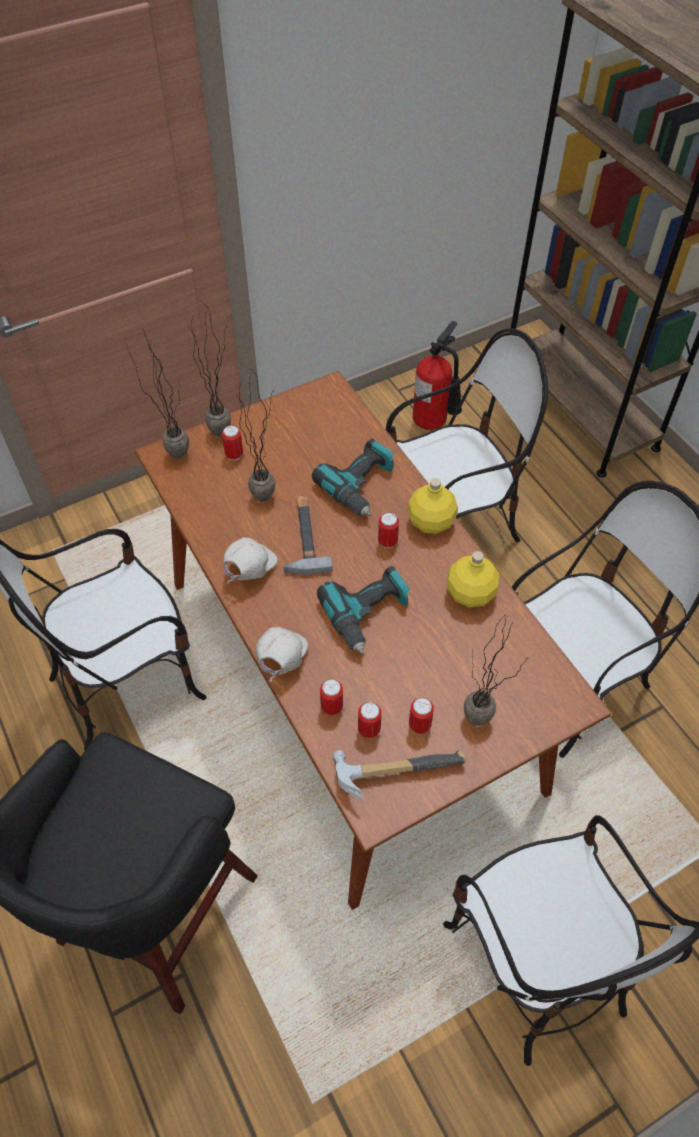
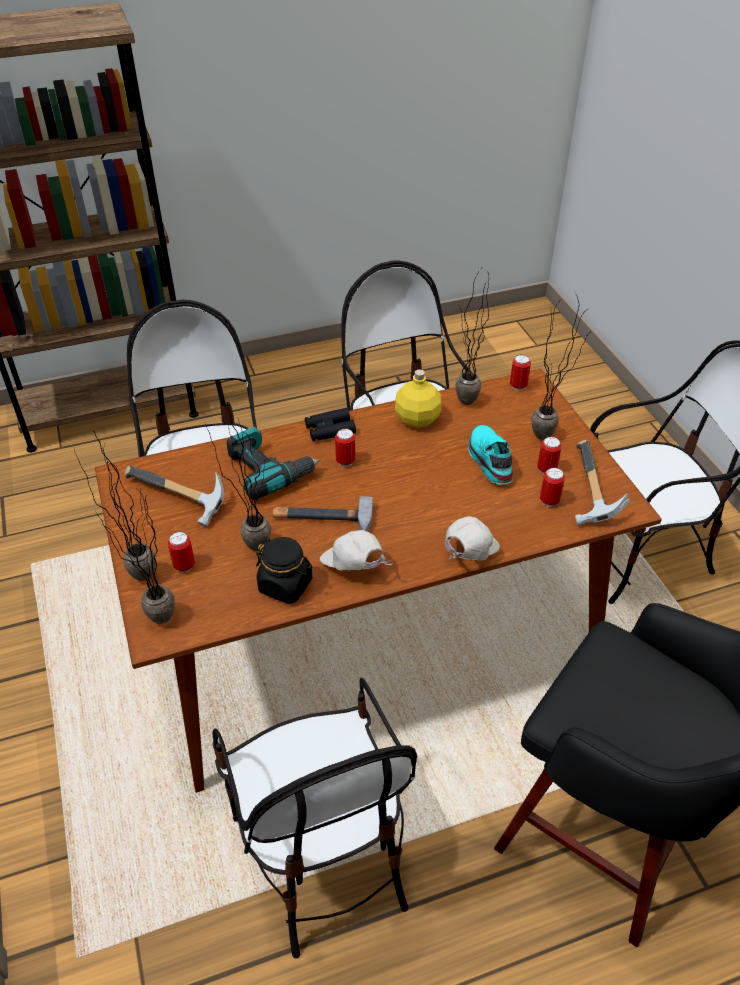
camera: 80 degrees left, 10 degrees down
white cap [255,627,308,682] -> white cap turned 105 degrees clockwise [445,516,500,560]
power drill [317,566,410,654] -> none
can [320,679,343,715] -> can moved to [510,355,531,390]
yellow bottle [407,478,458,534] -> black binoculars [305,408,356,441]
fire extinguisher [413,321,462,430] -> none
none -> hammer [124,465,224,527]
none -> black jar [256,537,312,604]
none -> potted plant [455,269,491,405]
none -> turquoise shoe [468,425,513,485]

